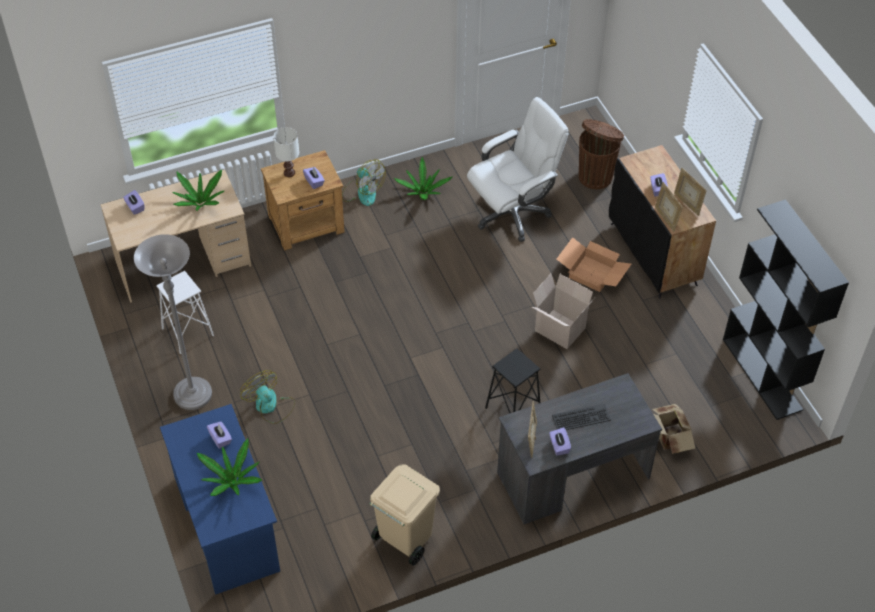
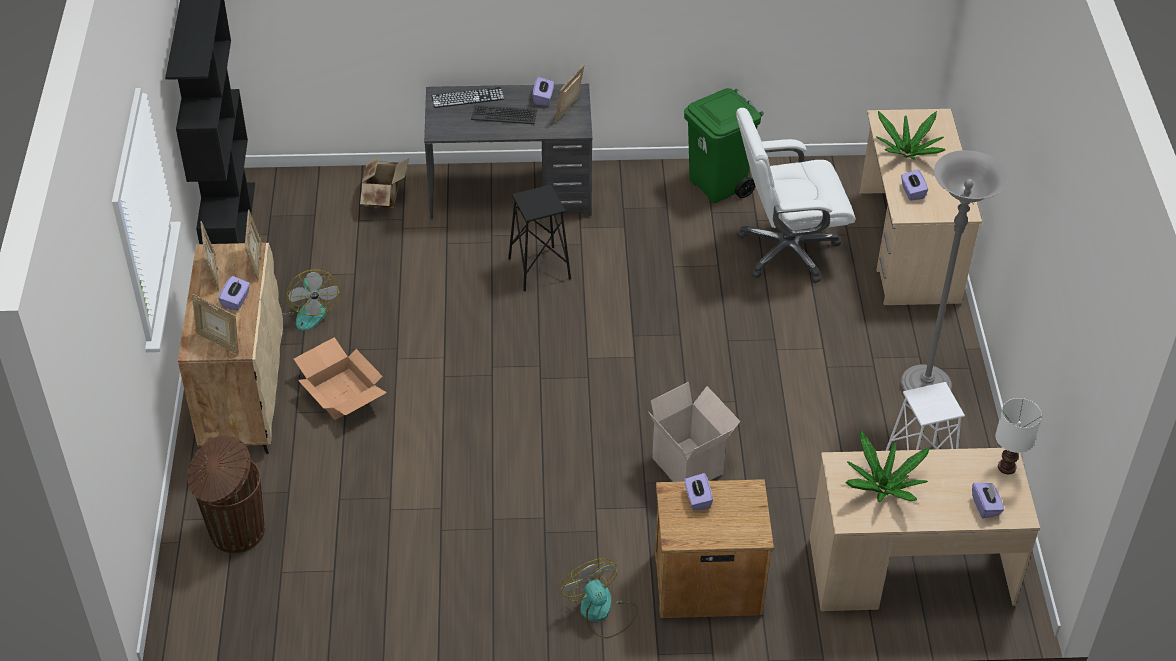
camera: 160 degrees left, 5 degrees down
blue desk [160,404,280,595] -> beige desk [860,109,982,306]
fan [240,370,295,424] -> fan moved to [280,269,340,331]
white table lamp [273,127,299,177] -> white table lamp moved to [995,398,1042,474]
beige trash can [370,464,440,566] -> green trash can [684,88,764,203]
potted plant [394,157,452,200] -> none
white office chair [467,97,569,242] -> white office chair moved to [736,108,855,283]
cardboard box [532,274,595,349] -> cardboard box moved to [649,382,741,482]
black cabinet [609,145,716,299] -> beige cabinet [178,243,283,454]
none -> picture frame [192,294,239,354]
none -> keyboard [432,87,504,108]

